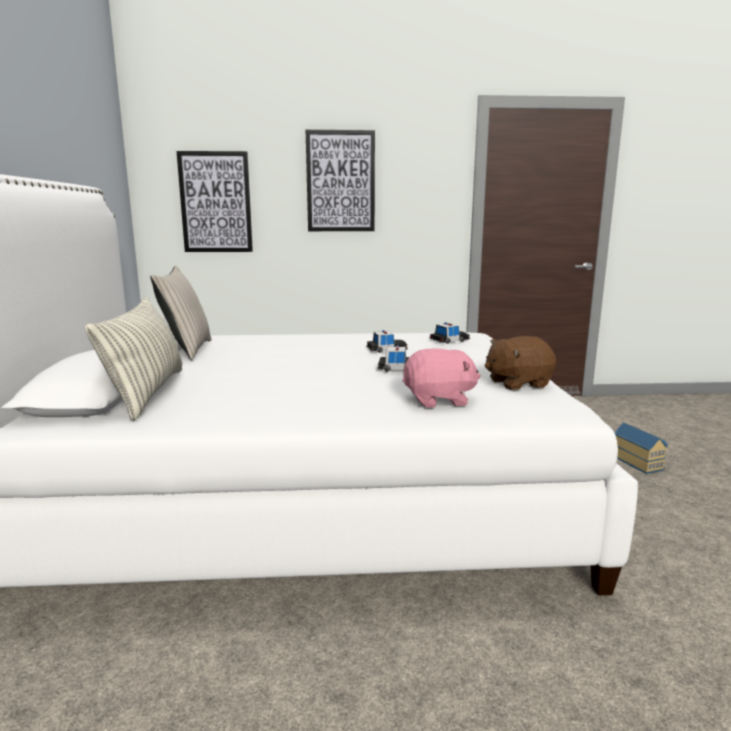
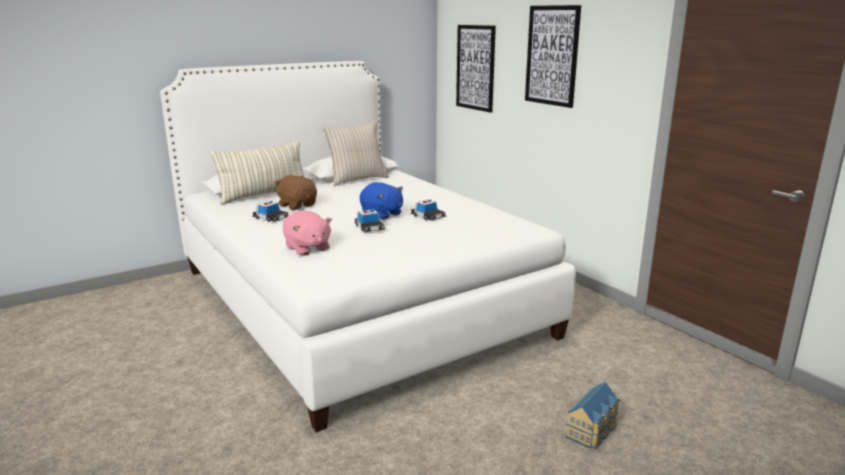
camera: 60 degrees right, 5 degrees up
toy car [429,322,470,344] -> toy car moved to [252,201,289,222]
brown plush toy [485,336,556,390] -> brown plush toy moved to [274,175,317,210]
none -> blue plush toy [360,182,403,220]

